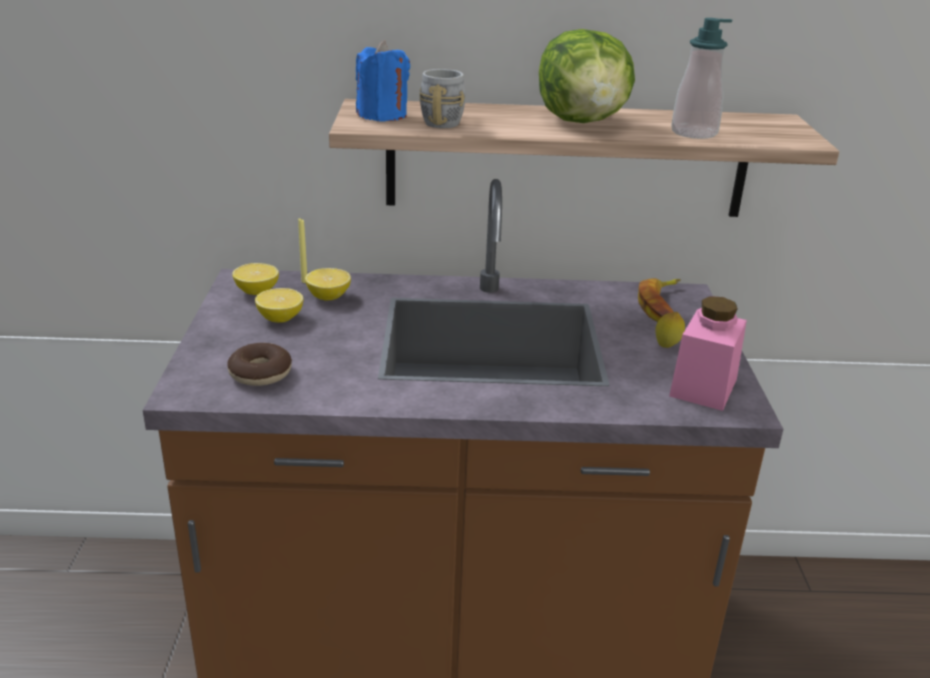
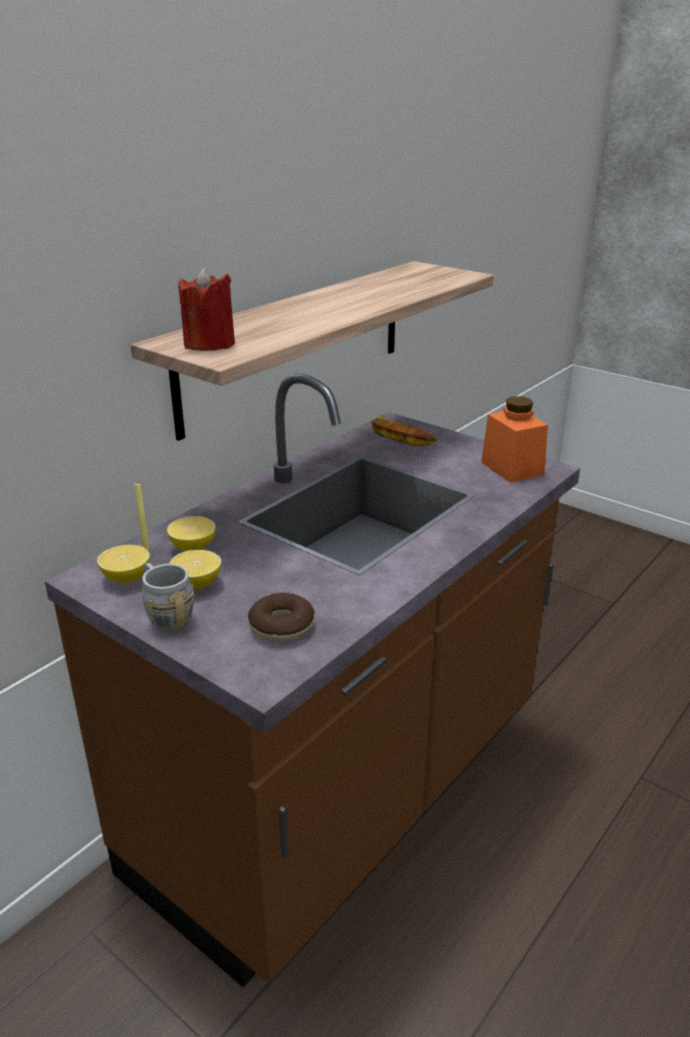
camera: 50 degrees left, 0 degrees up
blue candle [356,40,410,122] -> red candle [178,267,235,351]
grey mug [420,69,466,128] -> grey mug moved to [142,563,194,632]
lettuce [539,29,635,123] -> none
lemon [655,312,685,348] -> none
pink jar [669,296,747,411] -> orange jar [481,396,548,483]
soap dispenser [671,18,733,139] -> none

